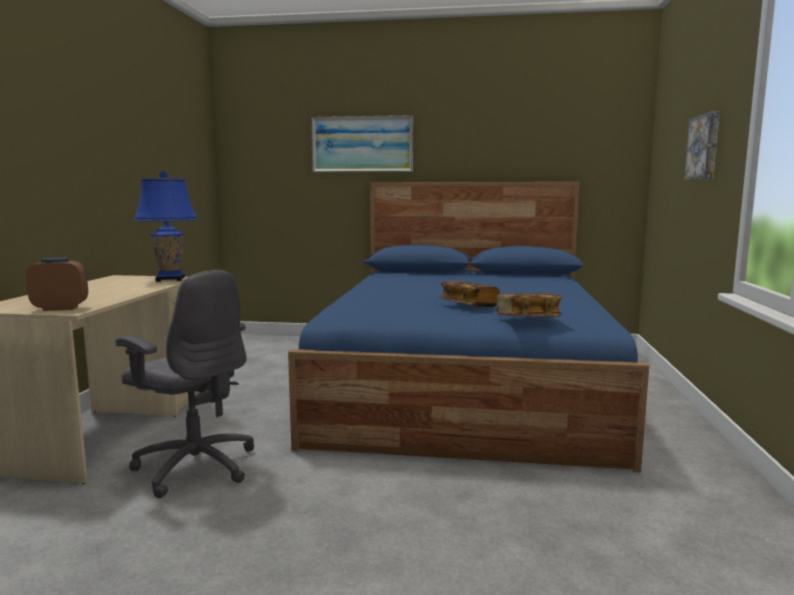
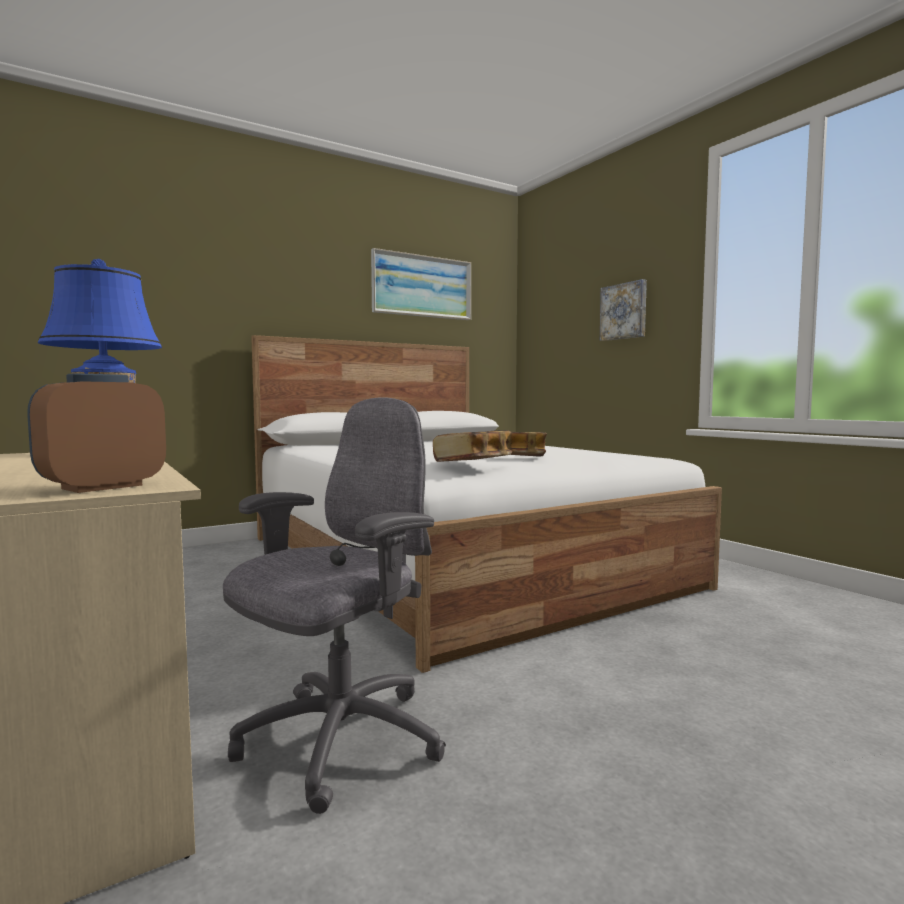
camera: 40 degrees left, 5 degrees down
grey office chair [116,270,254,498] -> grey office chair turned 45 degrees counterclockwise [223,398,446,814]
blue bed [288,182,649,472] -> white bed [251,335,722,673]
picture [311,115,413,172] -> picture moved to [371,248,471,320]
book [497,293,562,317] -> book moved to [433,430,512,462]

